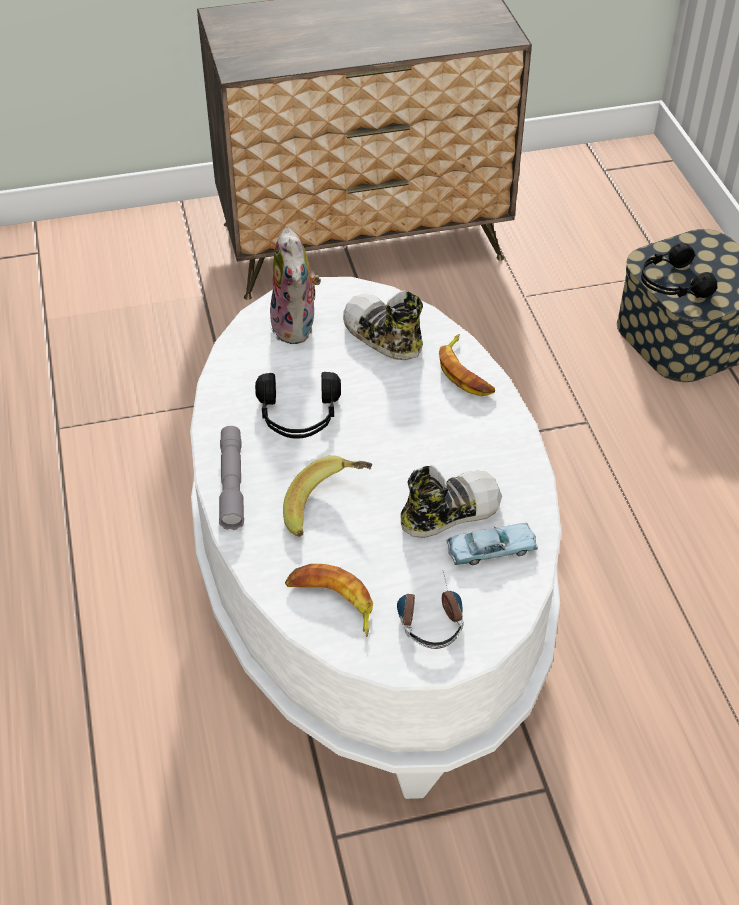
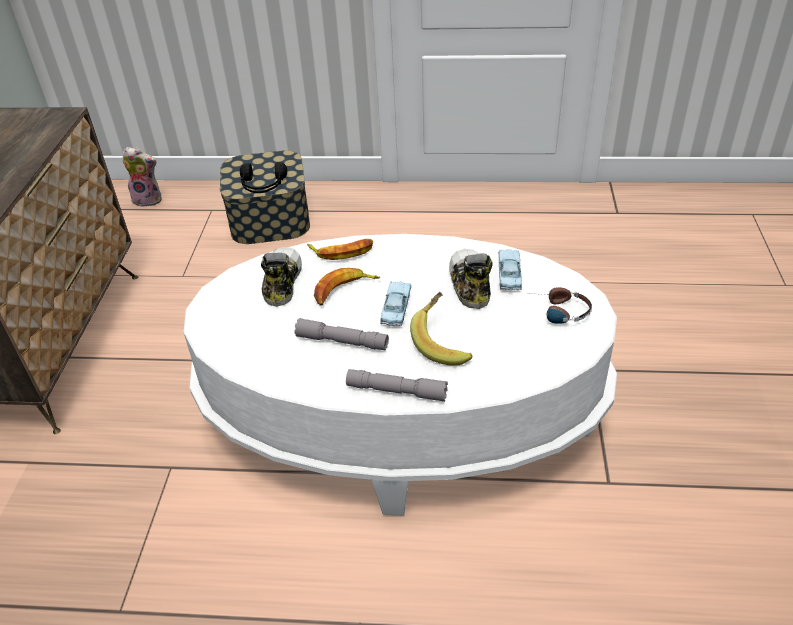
camera: 70 degrees left, 5 degrees down
black headphones [255,372,341,439] -> grey flashlight [294,318,389,350]
plush toy [270,227,321,344] -> plush toy moved to [122,147,162,207]
banana [285,564,373,637] -> banana moved to [314,268,380,306]
shoe [343,291,423,360] -> shoe turned 120 degrees clockwise [261,247,302,307]
none -> blue toy car [380,281,411,326]

